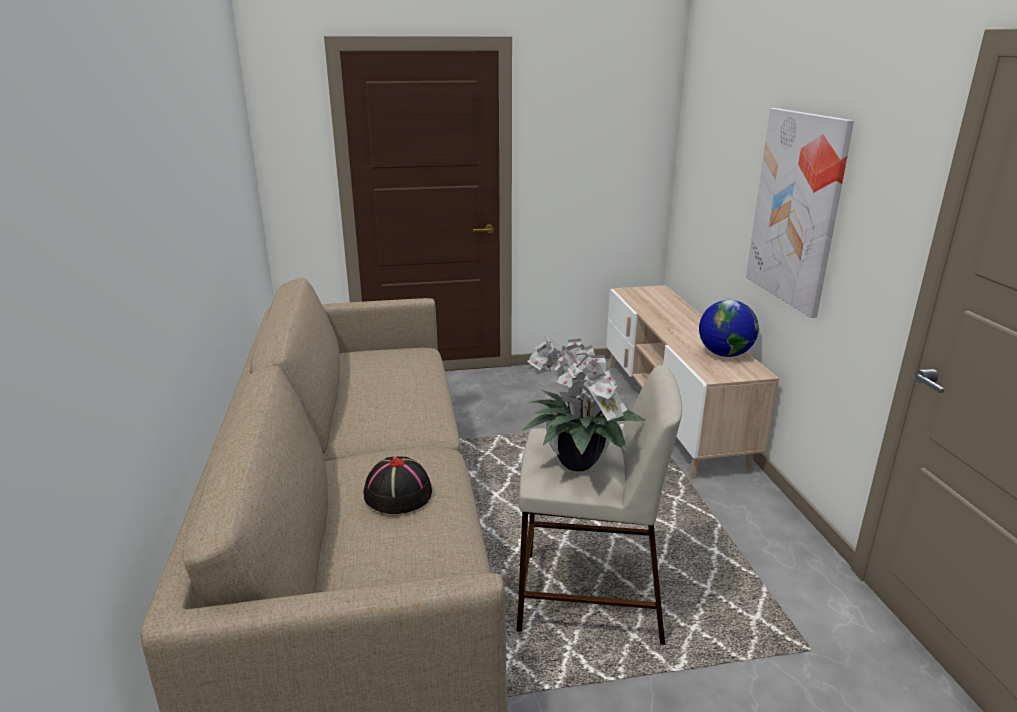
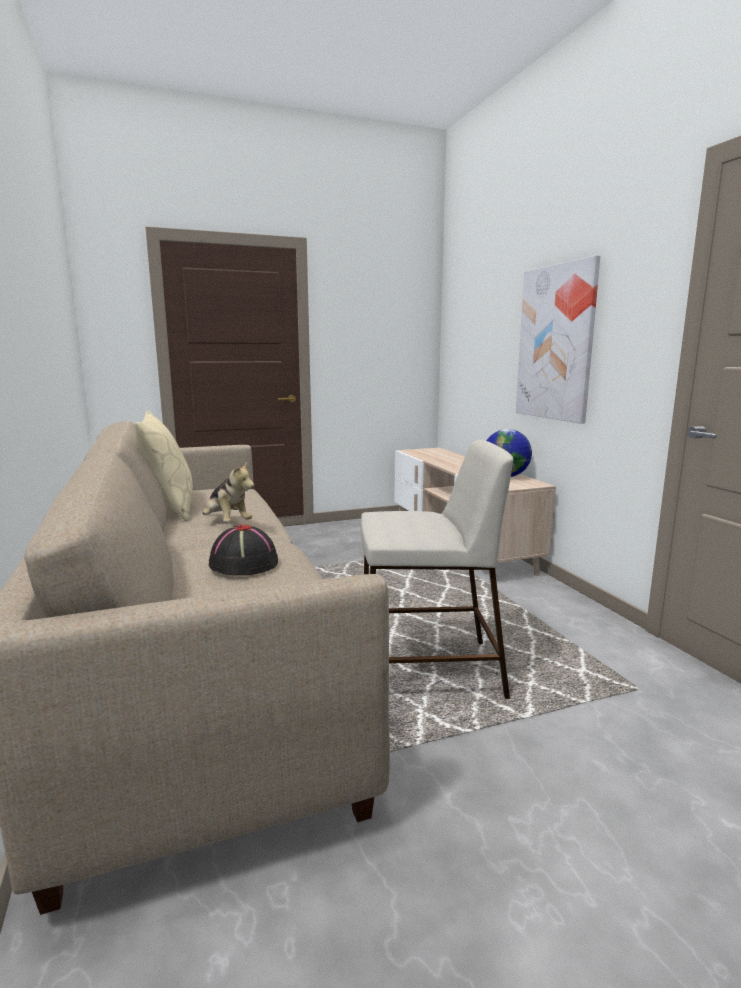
camera: 10 degrees left, 10 degrees down
potted plant [522,336,646,472] -> none
none -> beige pillow [135,411,193,521]
none -> plush toy [203,461,255,522]

